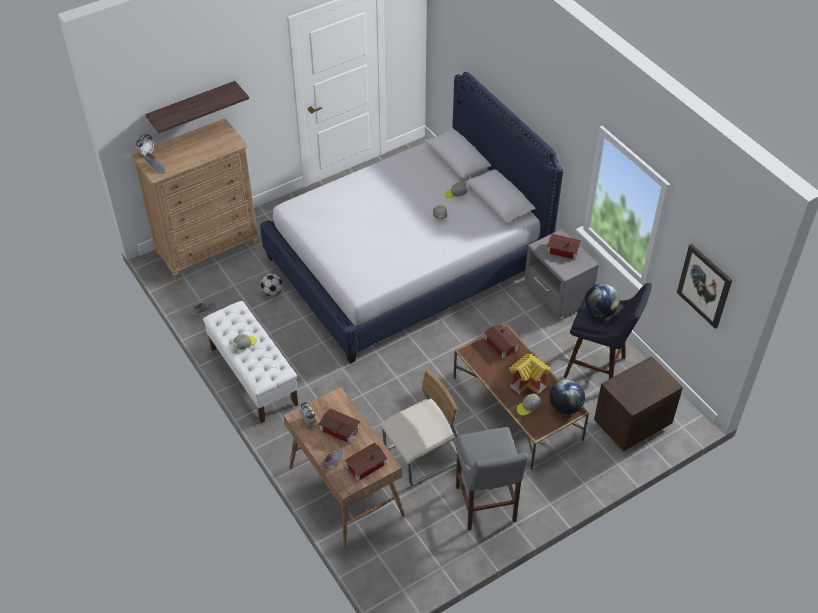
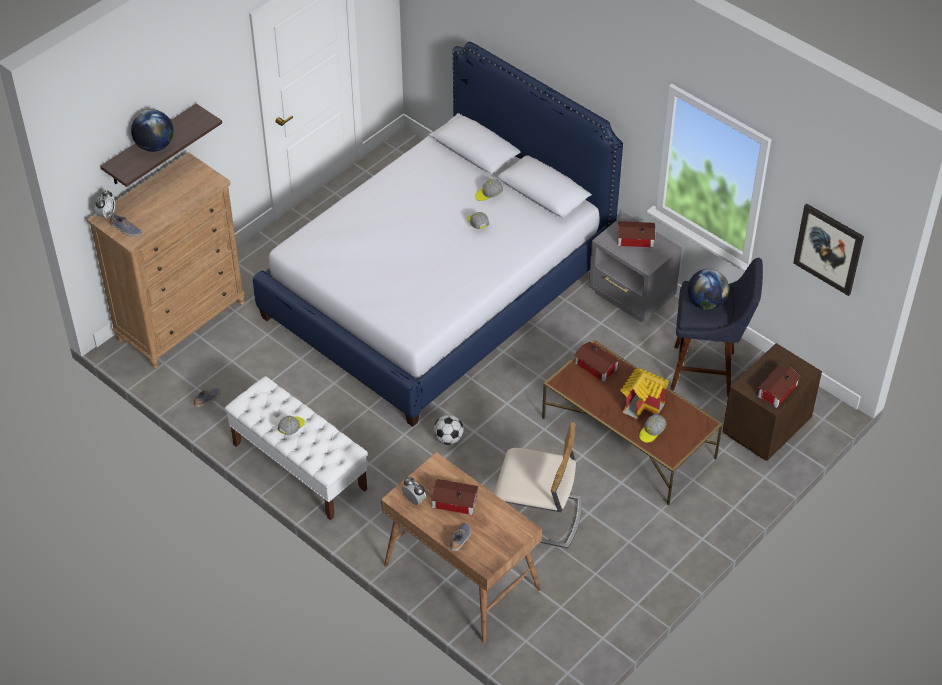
camera: 15 degrees left, 0 degrees up
football [260,274,283,296] -> football moved to [434,415,463,445]
toy house [345,443,388,481] -> toy house moved to [758,364,801,408]
beige chair [381,370,458,486] -> beige chair turned 60 degrees clockwise [494,422,582,549]
grey stool [455,427,528,530] -> none
globe [550,379,585,415] -> globe moved to [131,109,174,152]

